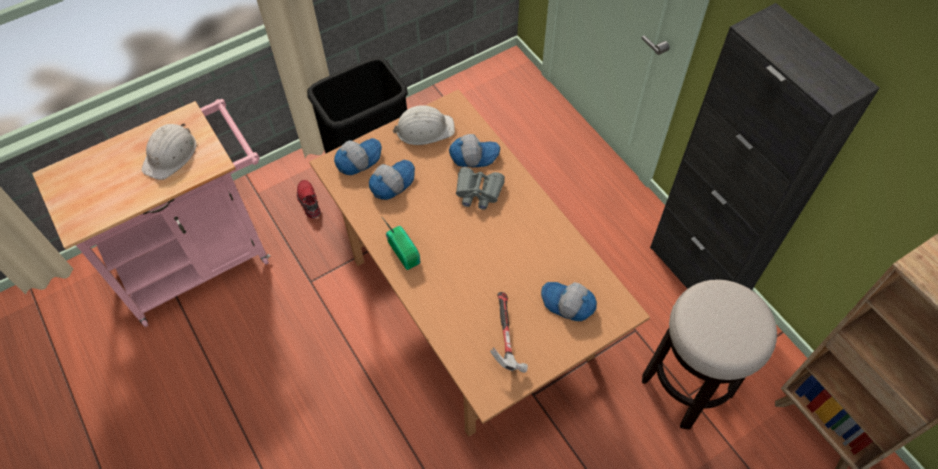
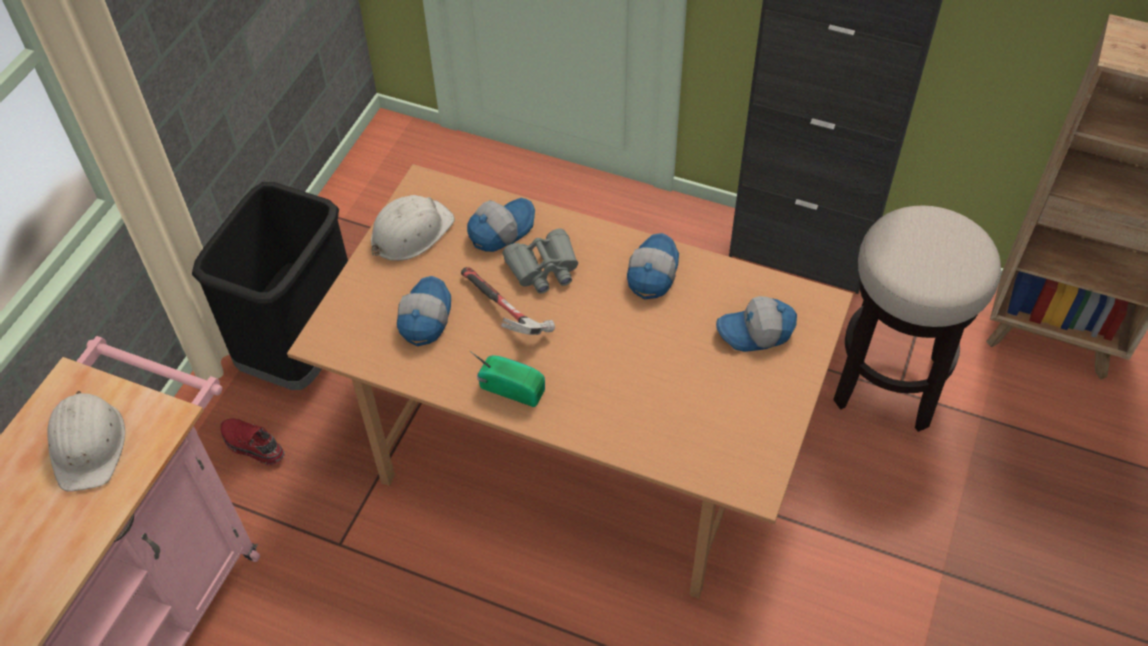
camera: 35 degrees left, 5 degrees down
cap [334,138,382,175] -> cap moved to [627,233,679,300]
hammer [490,292,528,373] -> hammer moved to [461,267,555,335]

